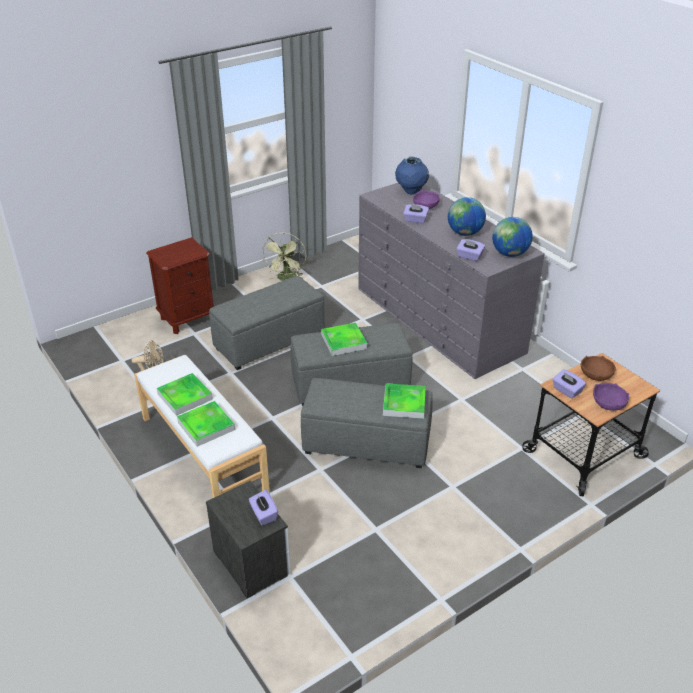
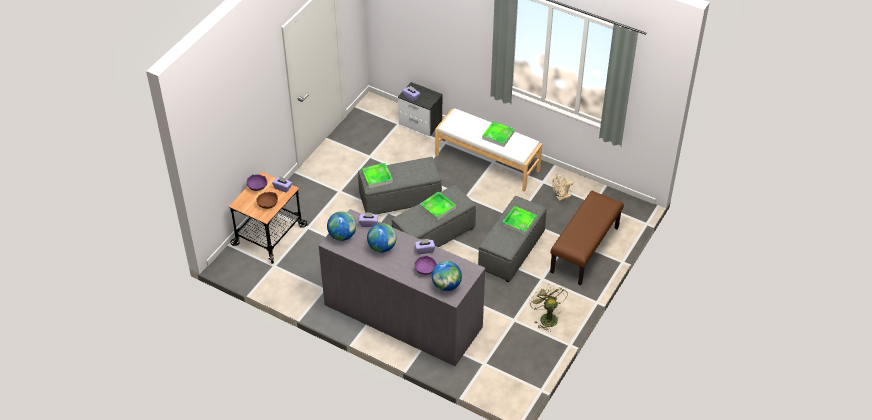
camera: 155 degrees right, 10 degrees up
brown nightstand [146,237,214,334] -> brown bench [550,191,624,286]
tray [177,401,235,447] -> tray moved to [502,206,537,235]
blue vase [395,157,429,194] -> globe [432,261,462,291]

